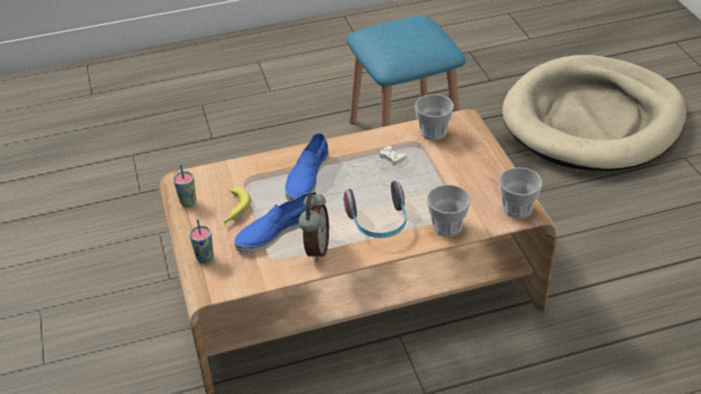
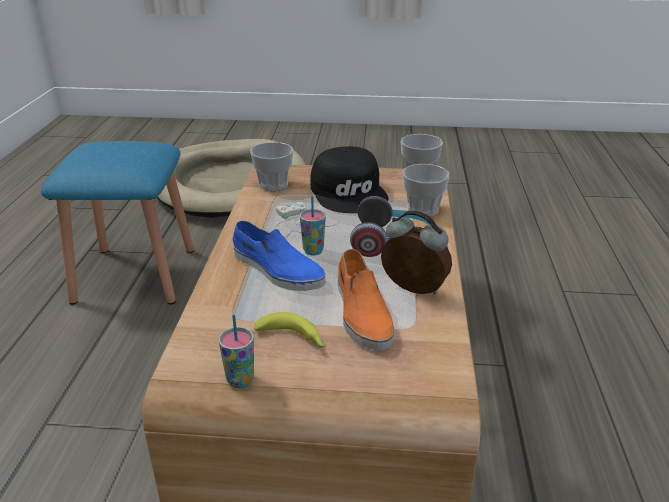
camera: 70 degrees left, 10 degrees down
cup [189,219,214,263] -> cup moved to [300,196,326,256]
blue shoe [234,193,308,253] -> orange shoe [338,249,394,350]
none -> black cap [310,146,389,213]

